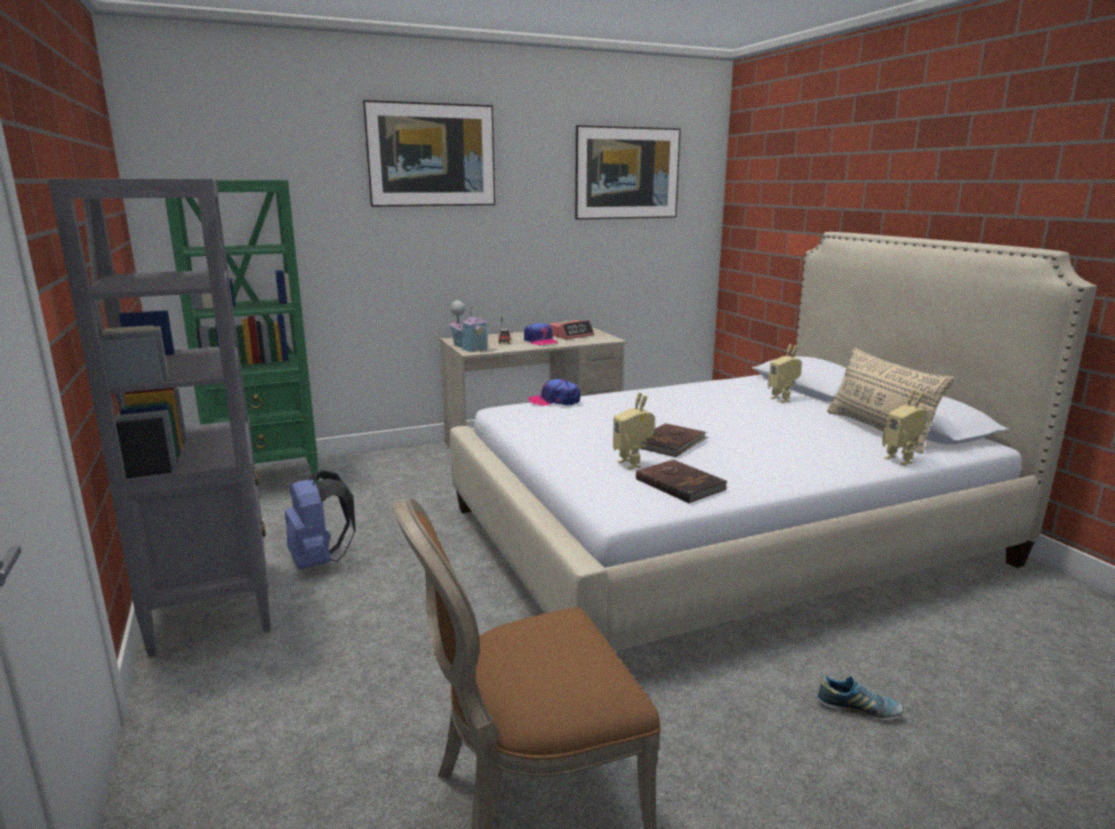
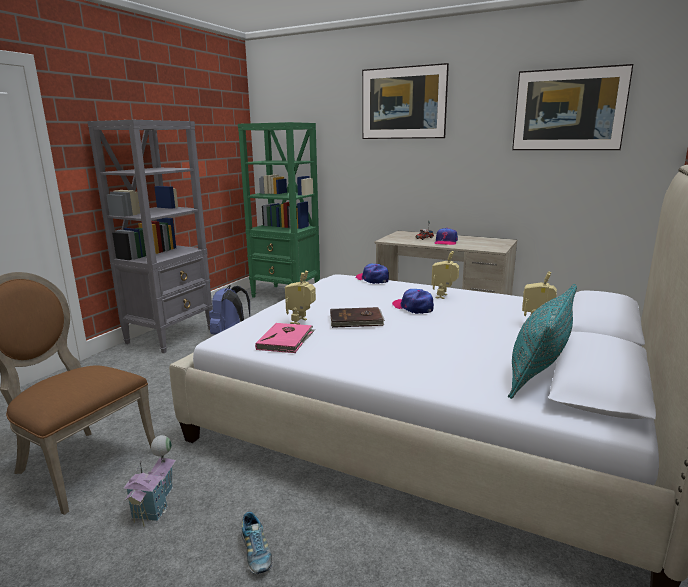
camera: 50 degrees right, 0 degrees up
toy house [448,300,487,352] -> toy house moved to [123,435,176,527]
alarm clock [549,320,594,339] -> none
brown book [636,459,728,503] -> pink book [255,323,315,353]
beige pillow [827,347,954,453] -> turquoise pillow [508,284,577,399]
toy robot [882,390,928,466] -> toy robot moved to [431,251,459,299]
none -> cap [392,289,434,314]

